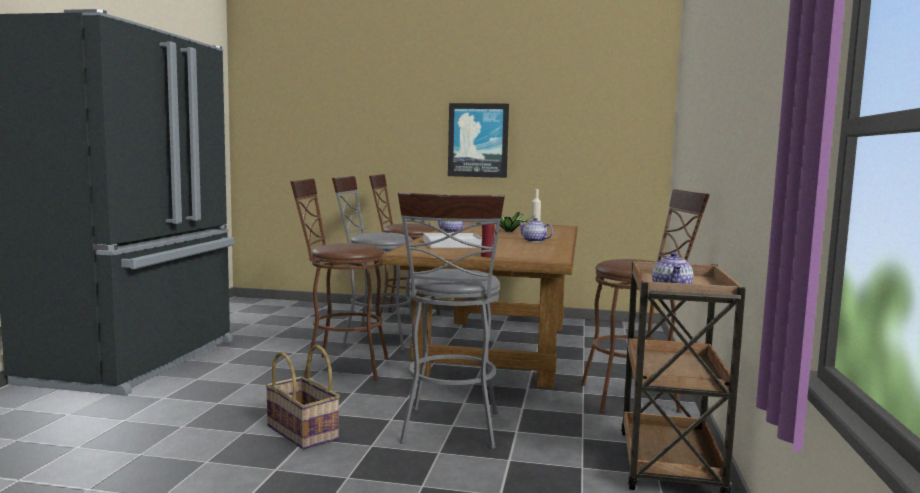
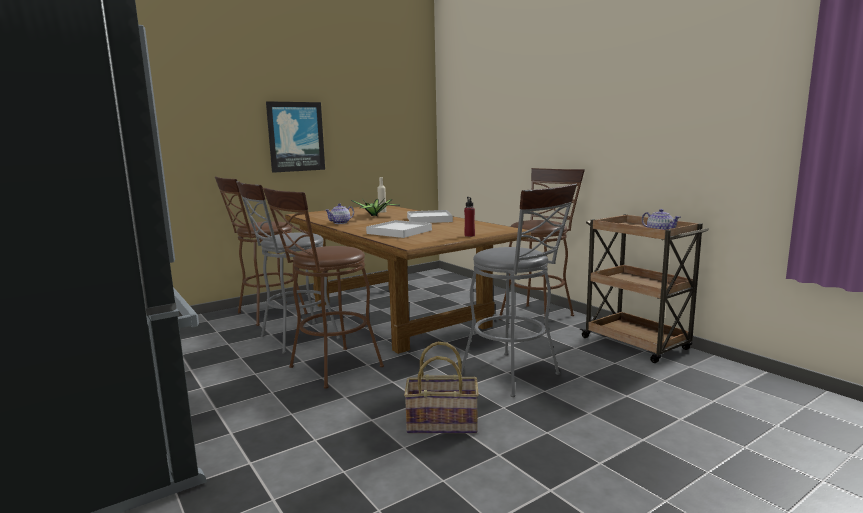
camera: 45 degrees left, 5 degrees up
teapot [518,218,553,242] -> white tray [407,210,453,223]

